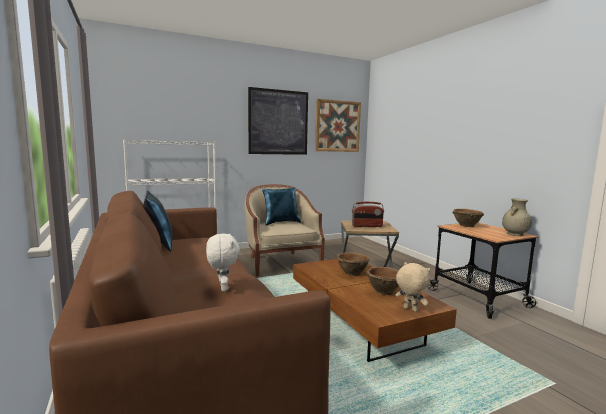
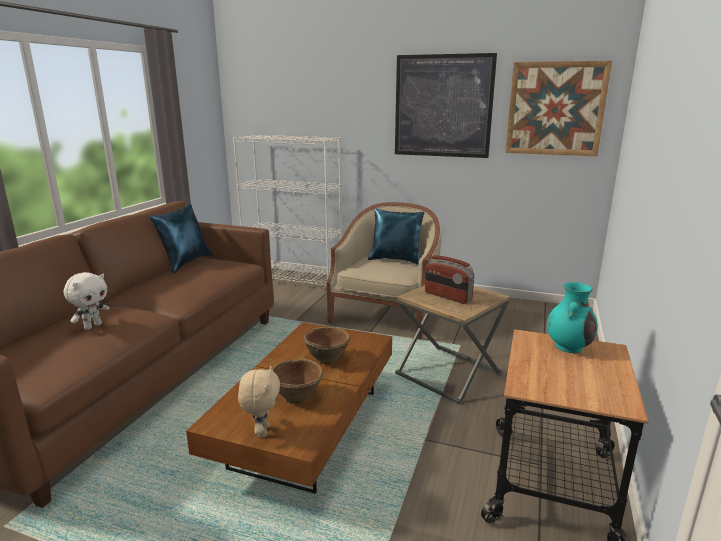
camera: 45 degrees right, 10 degrees up
brown bowl [453,209,484,227] -> turquoise vase [547,282,598,353]
beige vase [502,199,532,236] -> none

